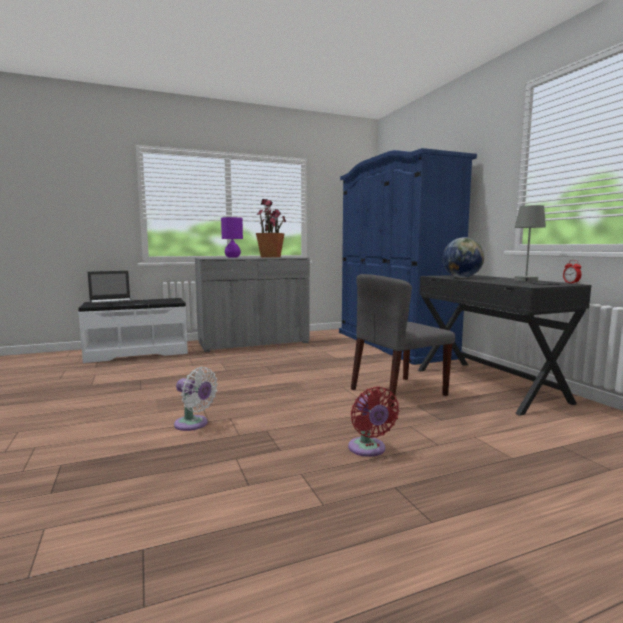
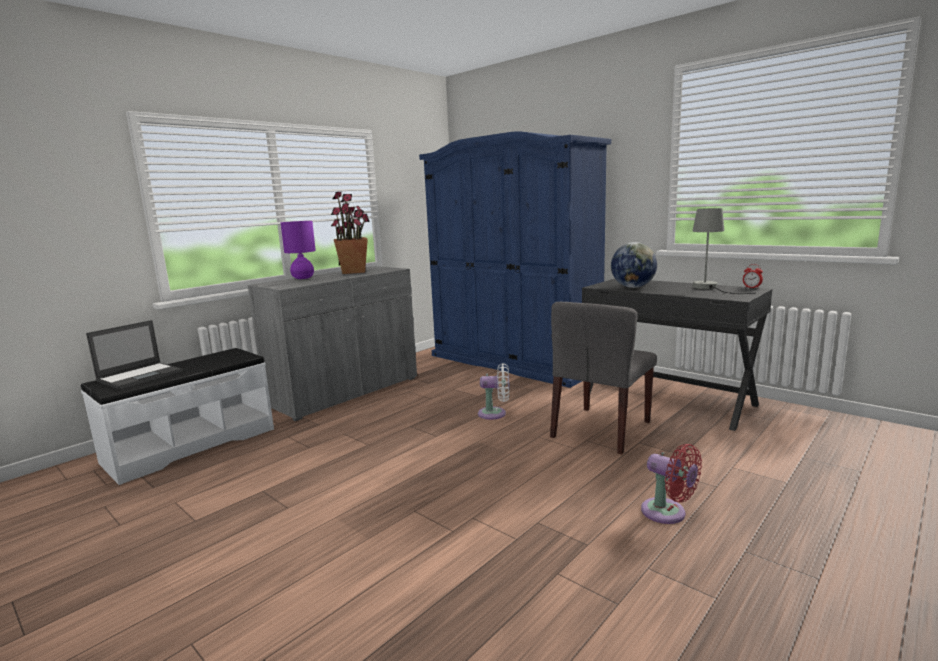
camera: 25 degrees left, 5 degrees up
white fan [174,367,218,431] -> white fan moved to [478,363,509,420]

